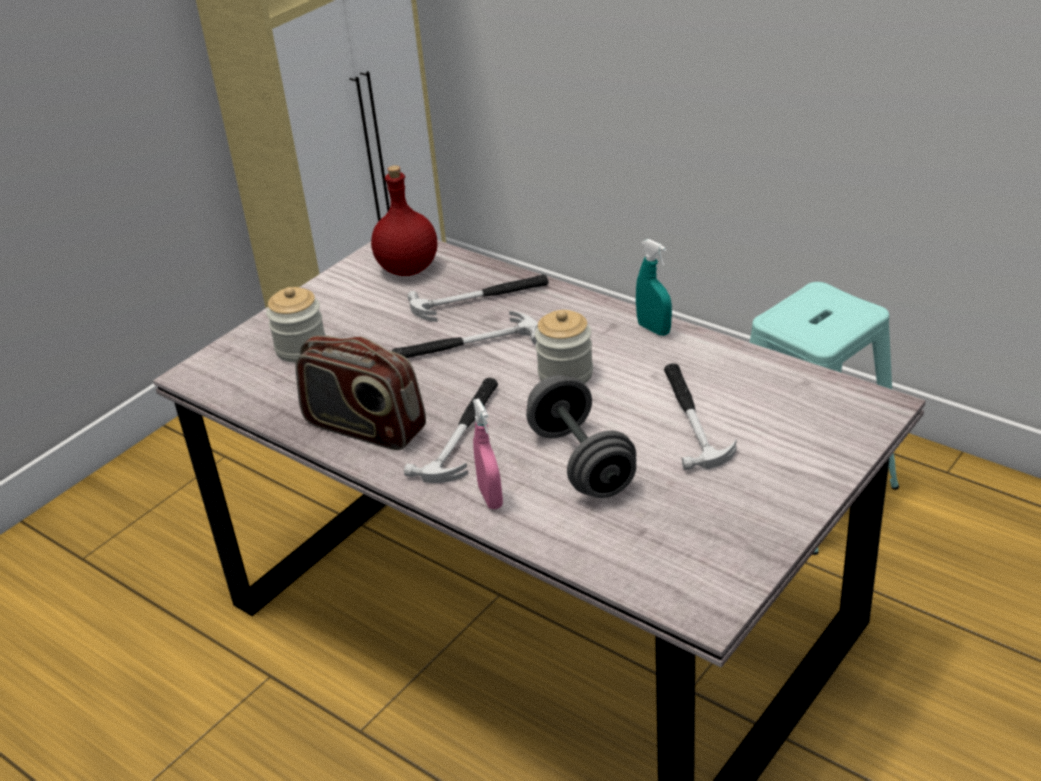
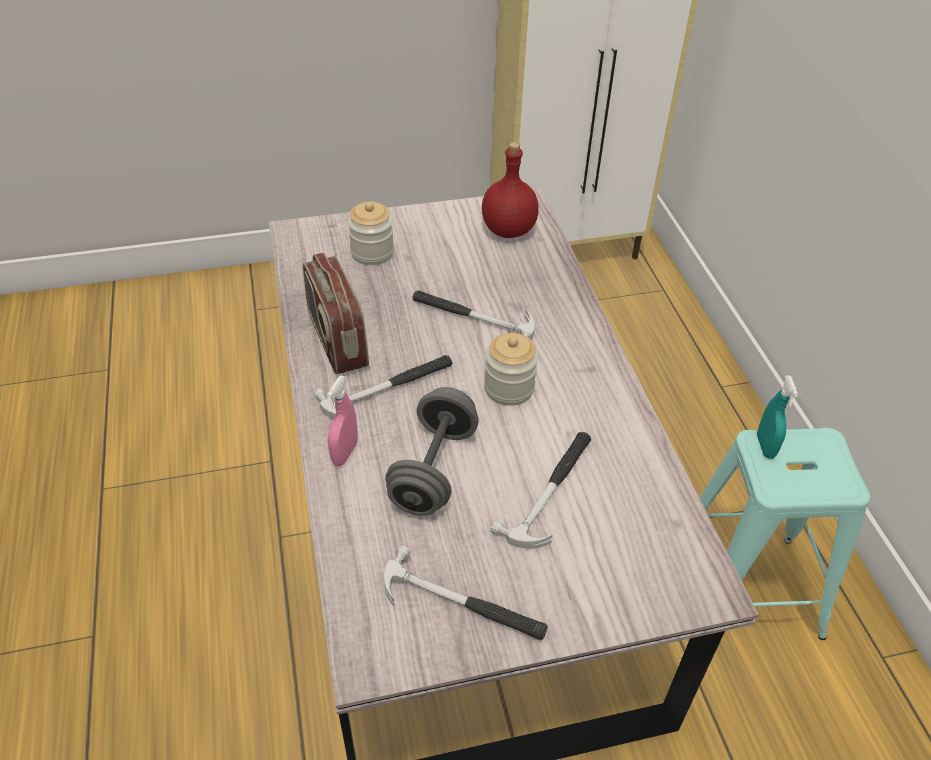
camera: 35 degrees right, 10 degrees up
hammer [407,274,548,322] -> hammer moved to [384,545,548,640]
turquoise spray bottle [636,239,672,336] -> turquoise spray bottle moved to [757,375,798,459]

